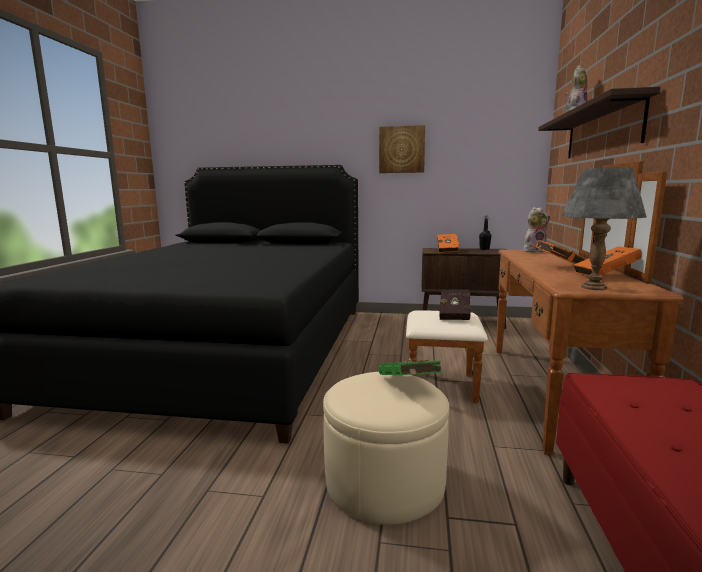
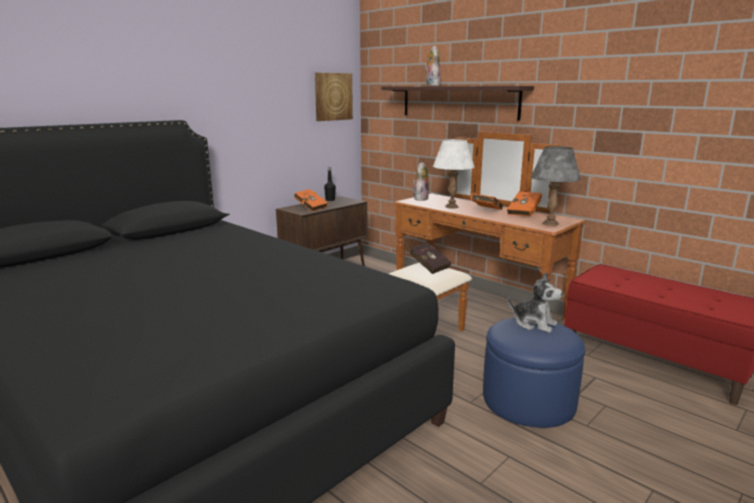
camera: 55 degrees left, 5 degrees up
beige ottoman [323,372,449,525] -> blue ottoman [483,318,585,428]
picture [379,125,425,173] -> picture moved to [315,73,353,121]
green book [379,360,441,375] -> plush toy [508,272,563,333]
none -> white table lamp [433,139,475,209]

